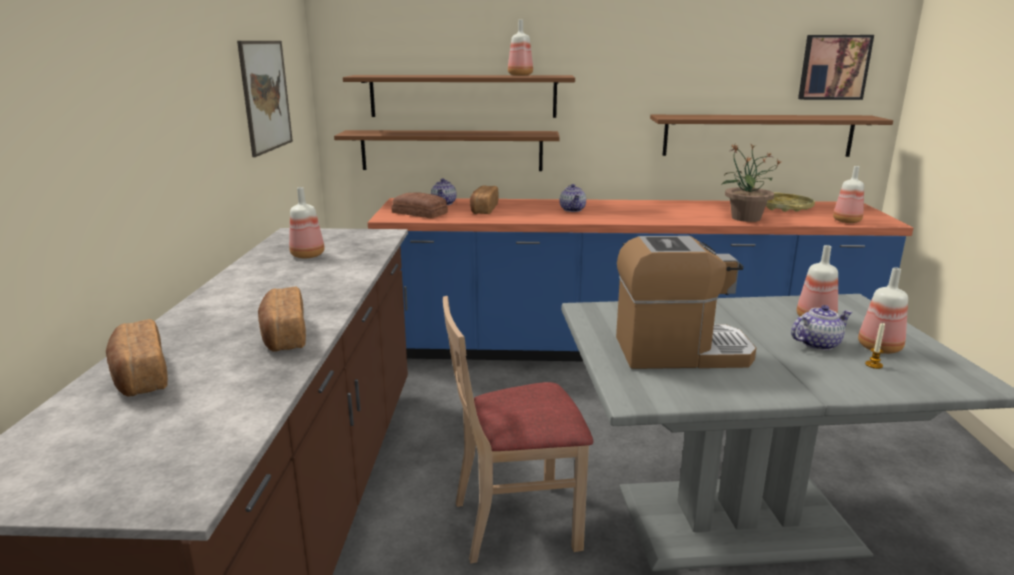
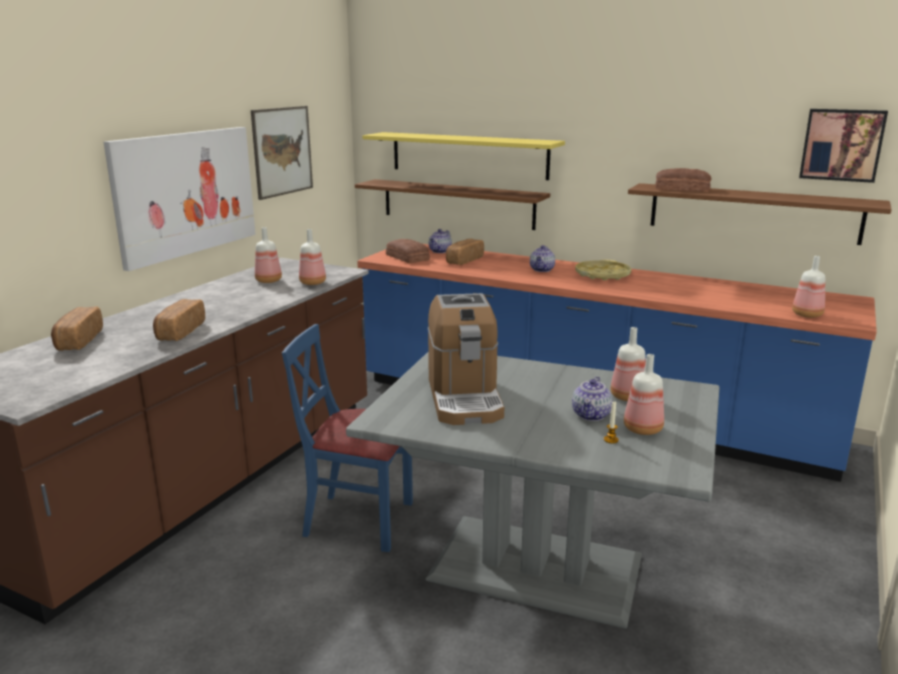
camera: 25 degrees right, 0 degrees up
brown shelf [343,75,575,118] -> yellow shelf [362,132,565,180]
beige chair [443,296,593,563] -> blue chair [282,324,413,552]
bottle [508,20,533,76] -> bottle moved to [299,229,326,285]
coffee machine [616,236,756,369] -> coffee machine turned 60 degrees clockwise [428,293,504,425]
potted plant [721,144,781,222] -> none
yellow tray [766,192,815,212] -> yellow tray moved to [575,260,632,281]
teapot [791,305,852,351] -> teapot turned 105 degrees clockwise [572,376,612,421]
none -> picture [104,127,256,271]
none -> bread [655,168,711,192]

